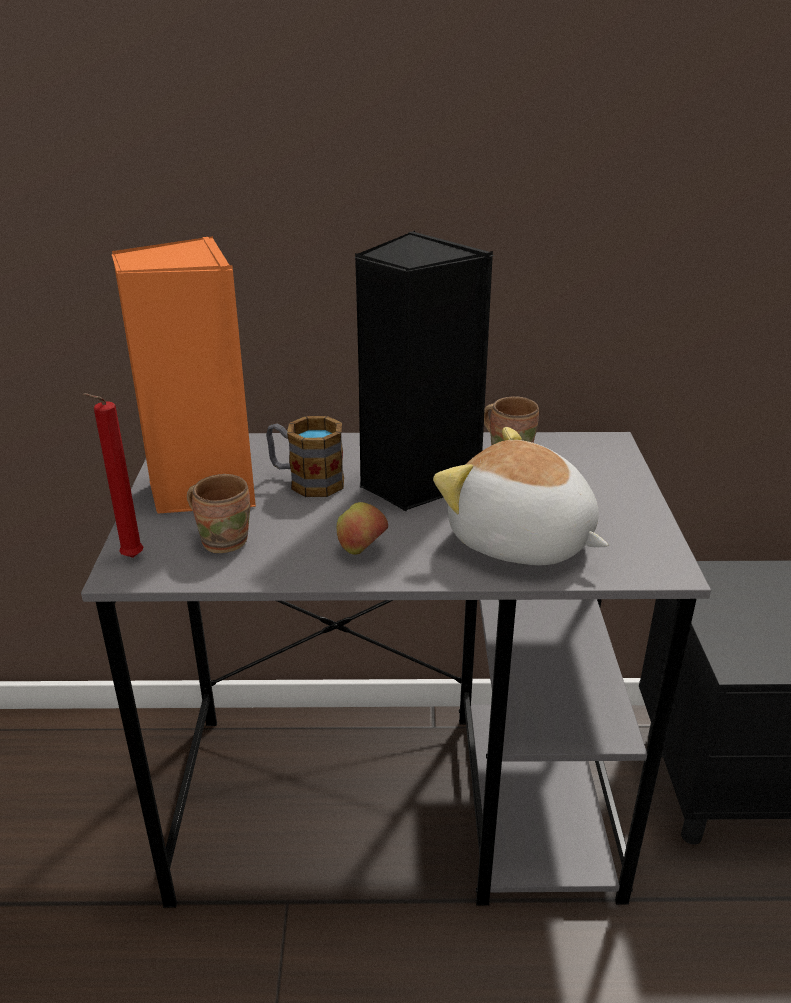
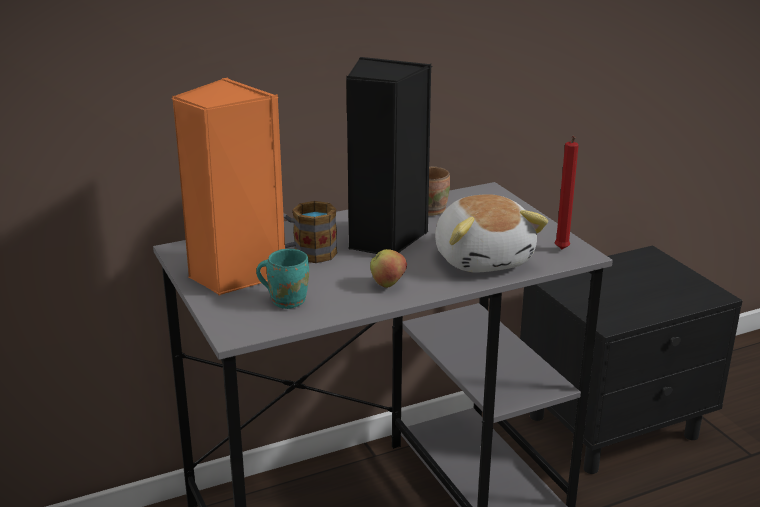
camera: 25 degrees left, 5 degrees down
red candle [83,393,143,558] -> red candle moved to [555,135,579,249]
brown mug [187,474,250,553] -> turquoise mug [256,249,309,309]
plush toy [433,427,608,565] -> plush toy turned 120 degrees counterclockwise [435,194,548,273]

